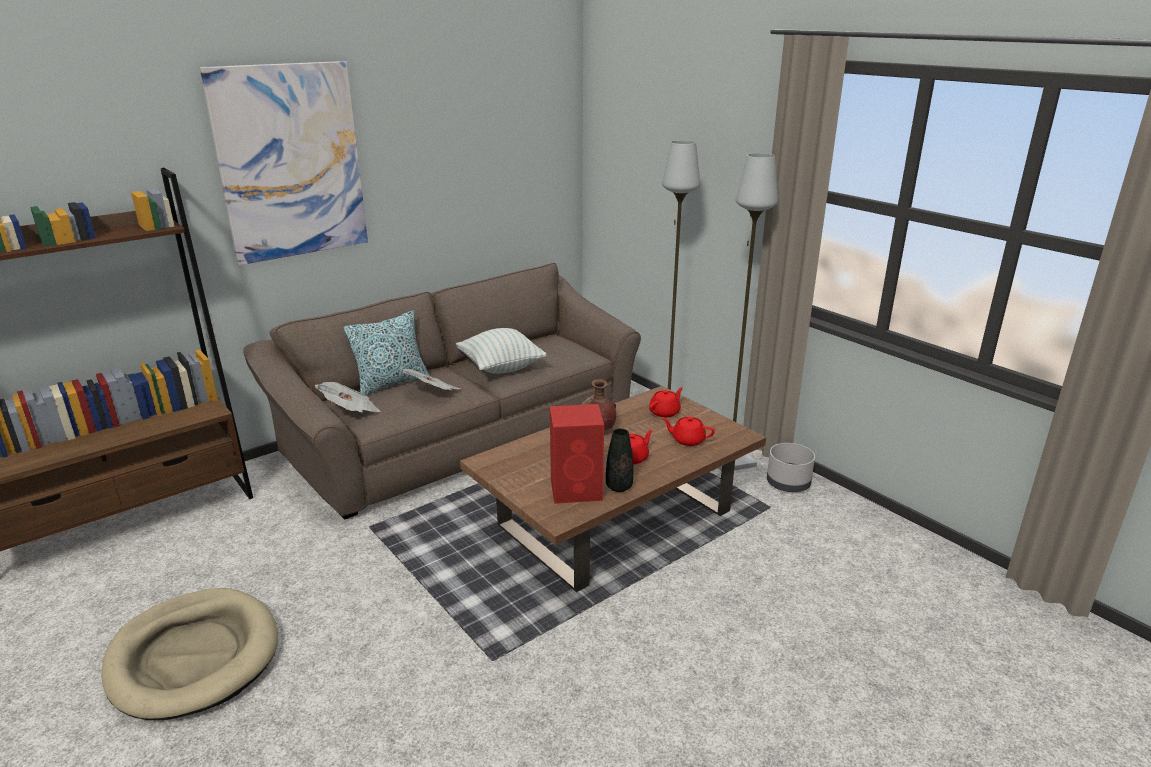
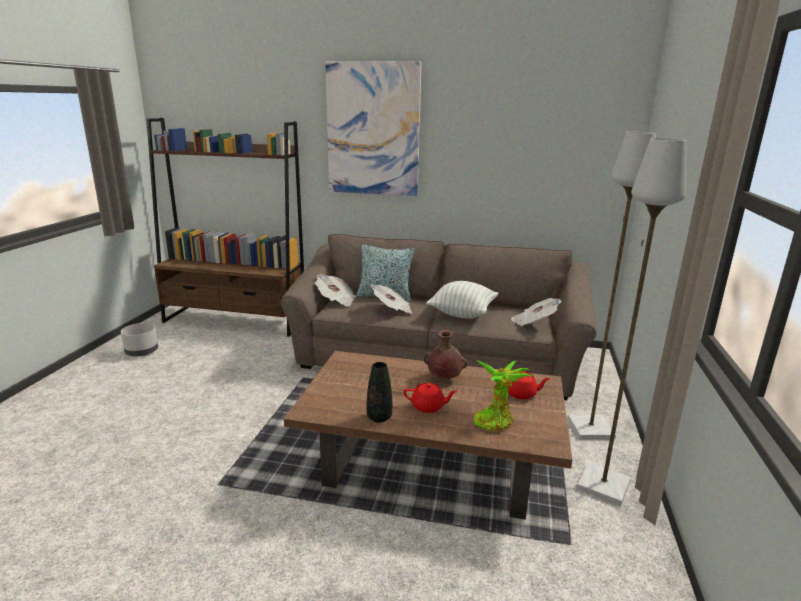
camera: 50 degrees right, 5 degrees down
beige dog bed [101,588,278,720] -> none
red speaker [550,404,604,504] -> none
red teapot [662,417,715,446] -> potted plant [474,360,533,431]
grey planter [767,443,815,492] -> grey planter moved to [121,323,158,356]
none -> newspaper [511,298,561,326]

